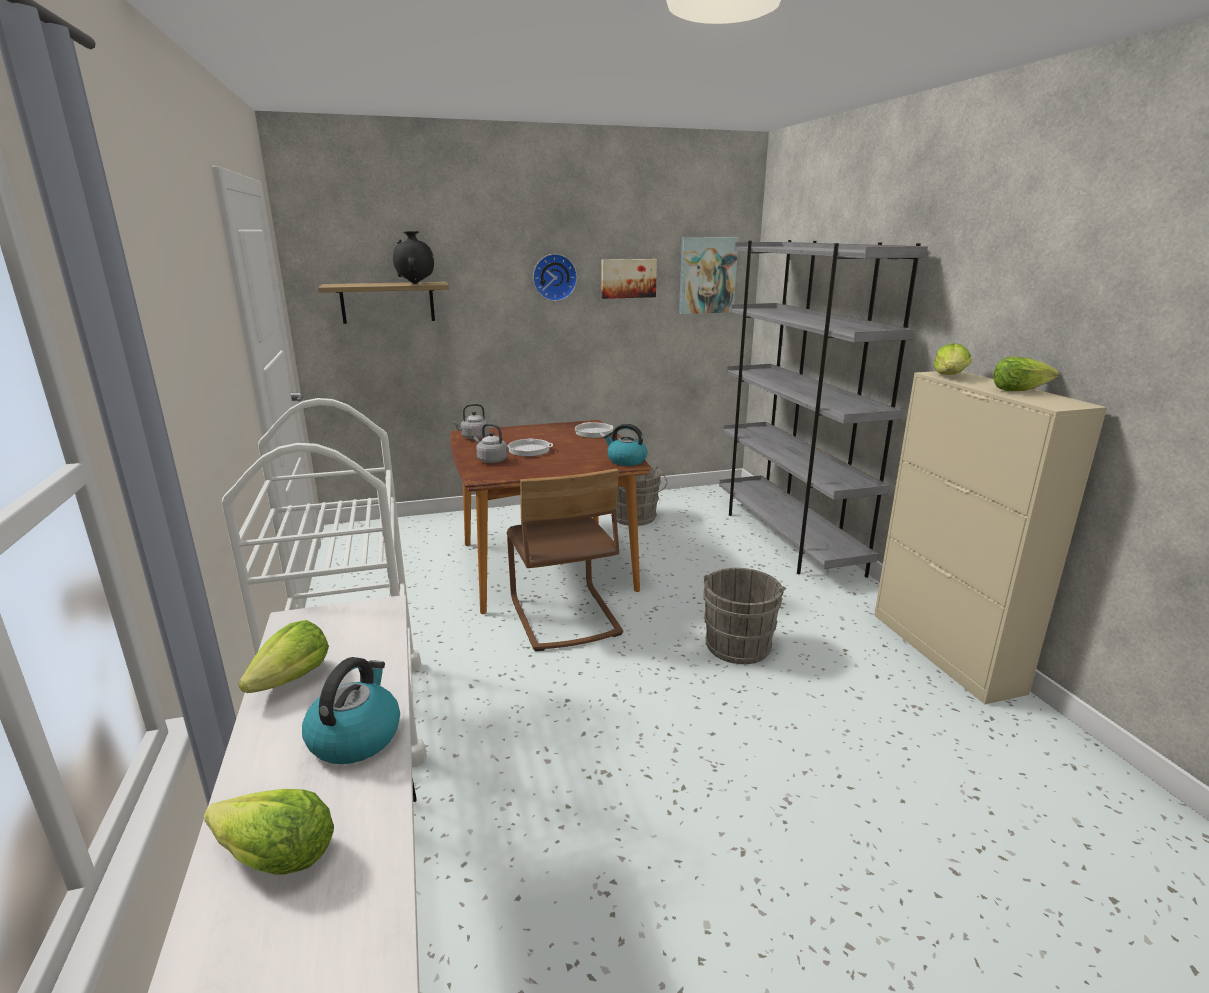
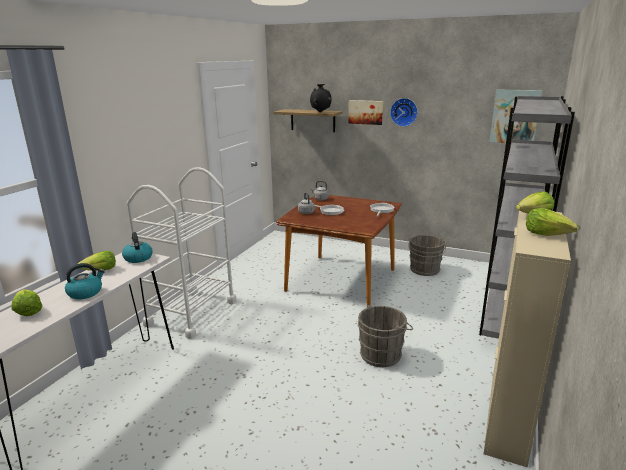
camera: 40 degrees right, 0 degrees up
brown chair [507,469,623,651] -> none
picture [601,259,657,299] -> picture moved to [349,100,383,125]
kettle [603,424,647,466] -> kettle moved to [122,232,152,263]

